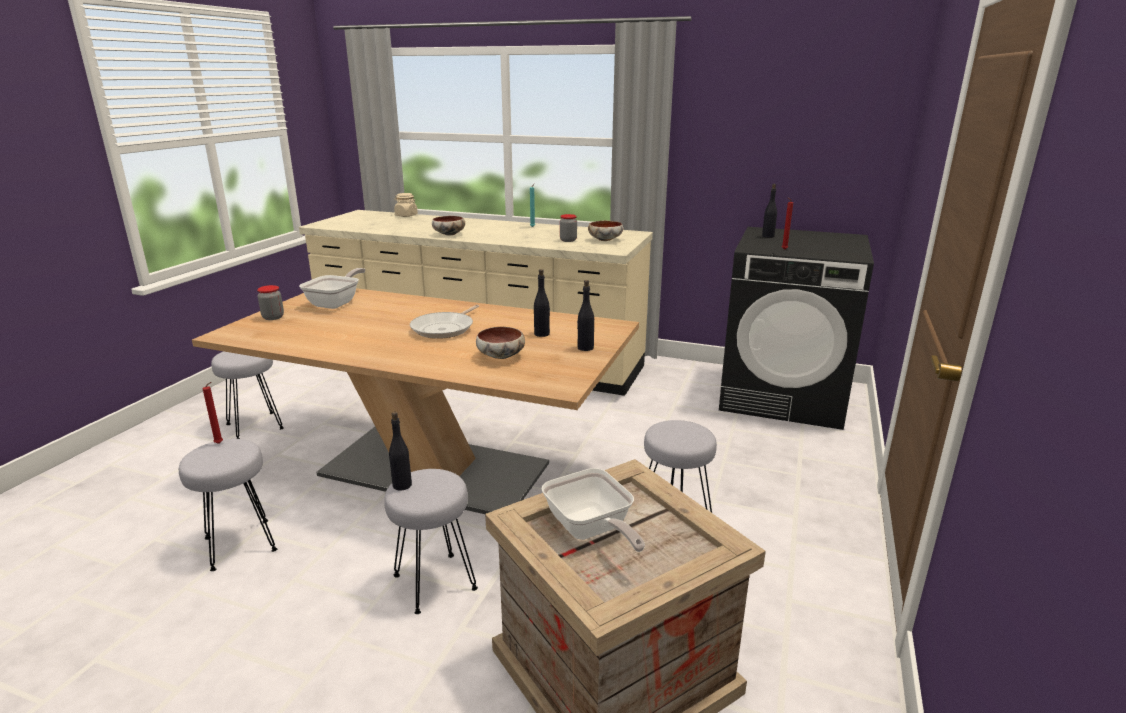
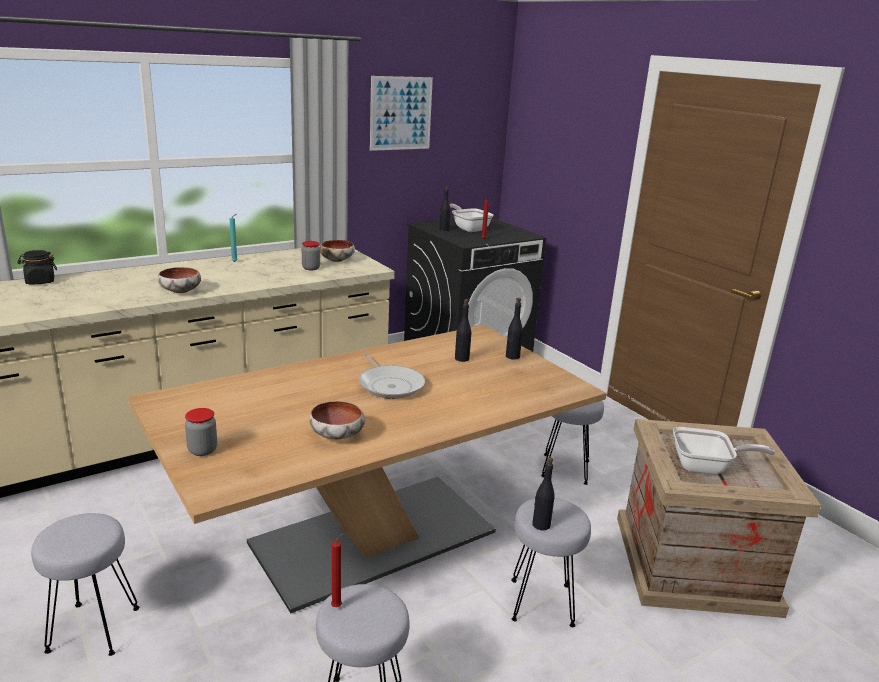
camera: 55 degrees left, 0 degrees up
frying pan [299,268,365,309] -> frying pan moved to [450,204,493,232]
beige jar [394,193,418,217] -> black jar [17,250,57,284]
bowl [476,327,525,359] -> bowl moved to [309,401,365,439]
none -> picture [370,76,433,151]

